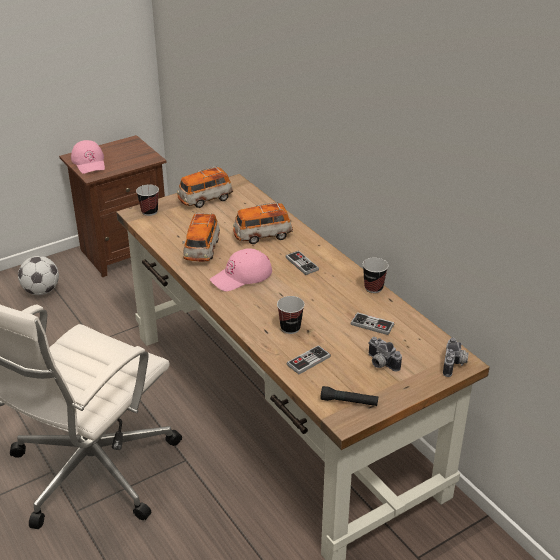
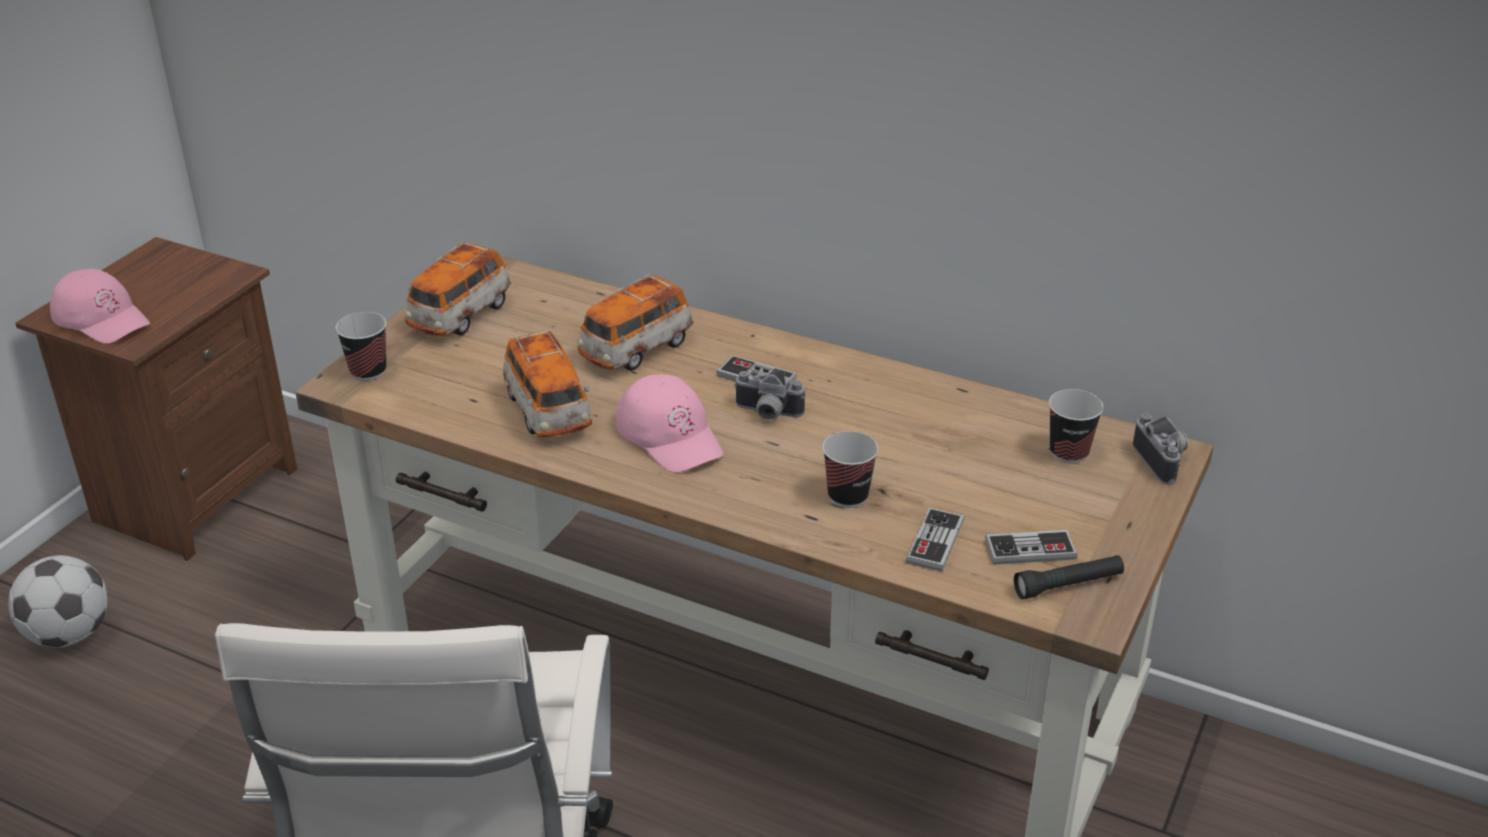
camera: 30 degrees left, 0 degrees up
pink cap [210,248,272,291] -> pink cap turned 60 degrees counterclockwise [616,374,723,473]
game controller [351,312,394,335] -> game controller moved to [985,530,1078,565]
cup [363,257,389,293] -> cup moved to [1049,389,1103,463]
camera [368,337,402,371] -> camera moved to [733,370,805,420]

